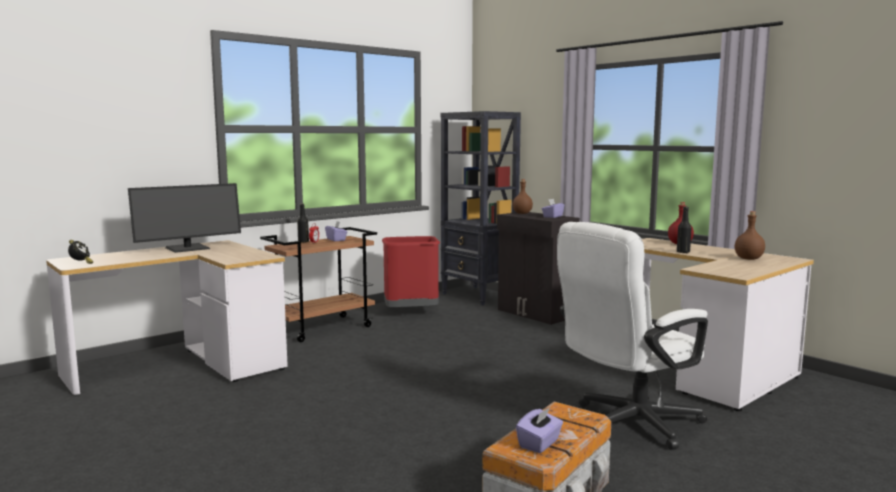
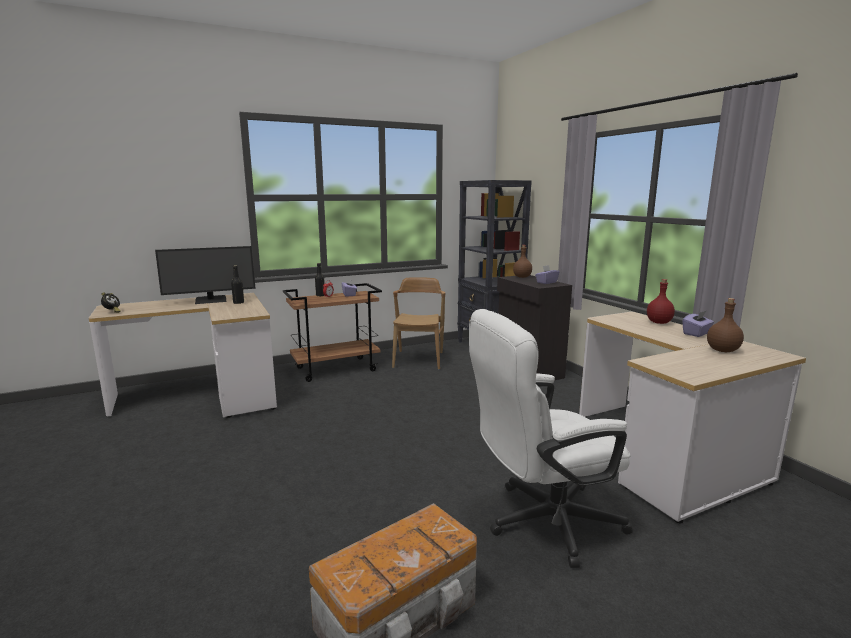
camera: 15 degrees right, 5 degrees up
red trash can [382,236,440,307] -> brown chair [392,277,446,369]
purple tissue box [516,407,563,453] -> purple tissue box moved to [683,311,714,337]
black bottle [677,207,692,253] -> black bottle moved to [231,265,244,304]

